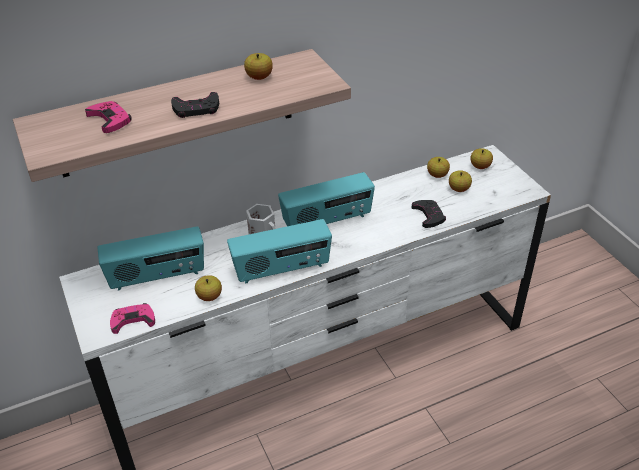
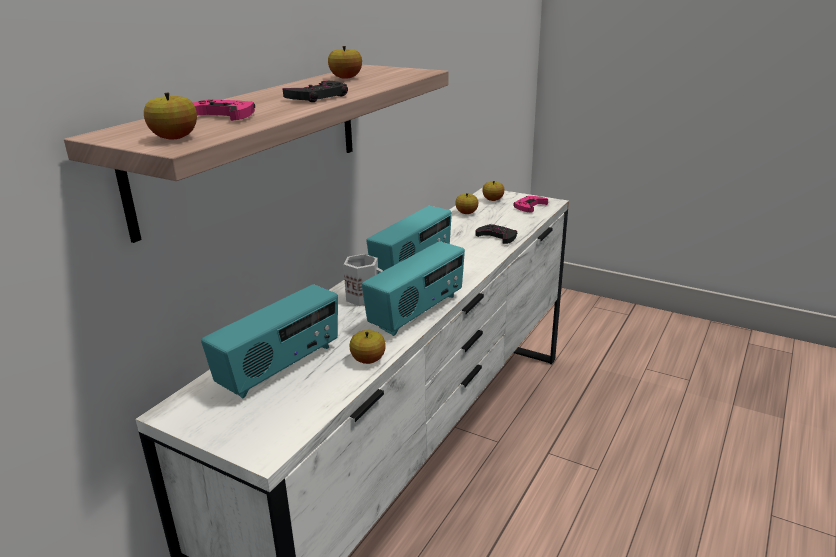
camera: 35 degrees left, 15 degrees down
pink game controller [110,303,155,334] -> pink game controller moved to [513,196,548,213]
apple [449,170,472,192] -> apple moved to [144,93,197,140]

